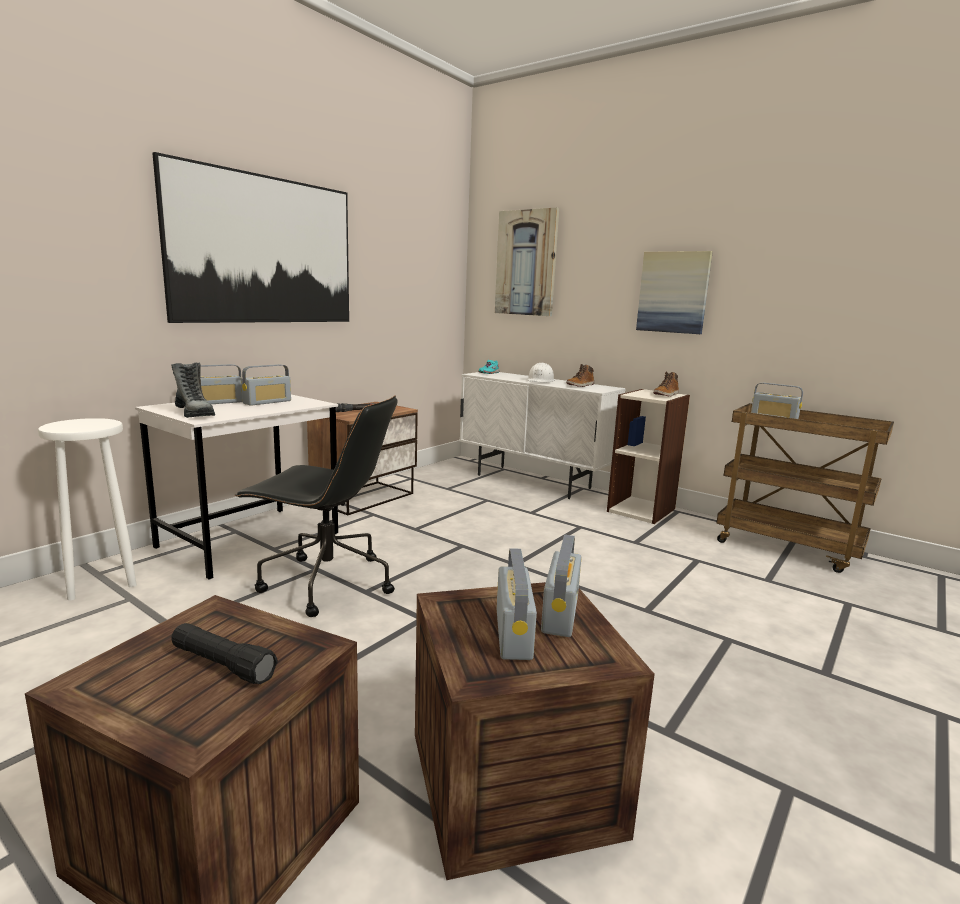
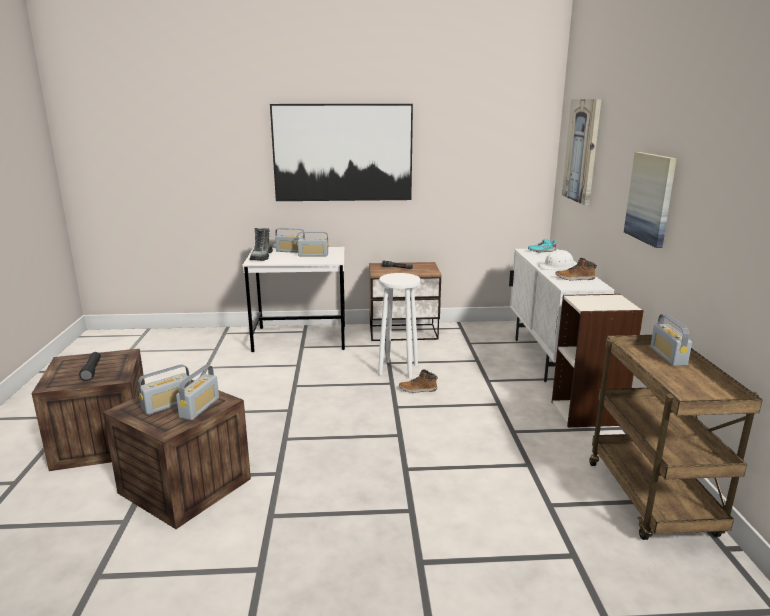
camera: 50 degrees right, 5 degrees up
white stool [38,418,137,600] -> white stool moved to [378,273,420,378]
black office chair [235,396,398,617] -> none
radio [541,535,581,637] -> radio turned 45 degrees counterclockwise [176,365,219,420]
boot [653,371,679,397] -> boot moved to [399,370,438,393]

